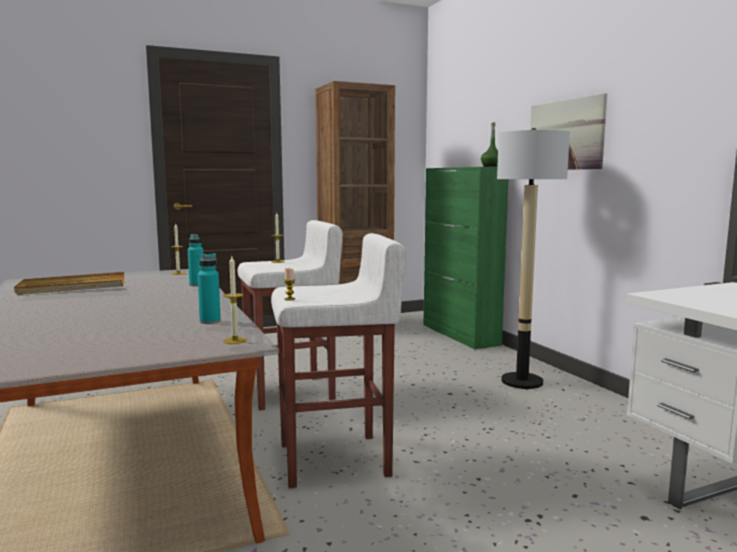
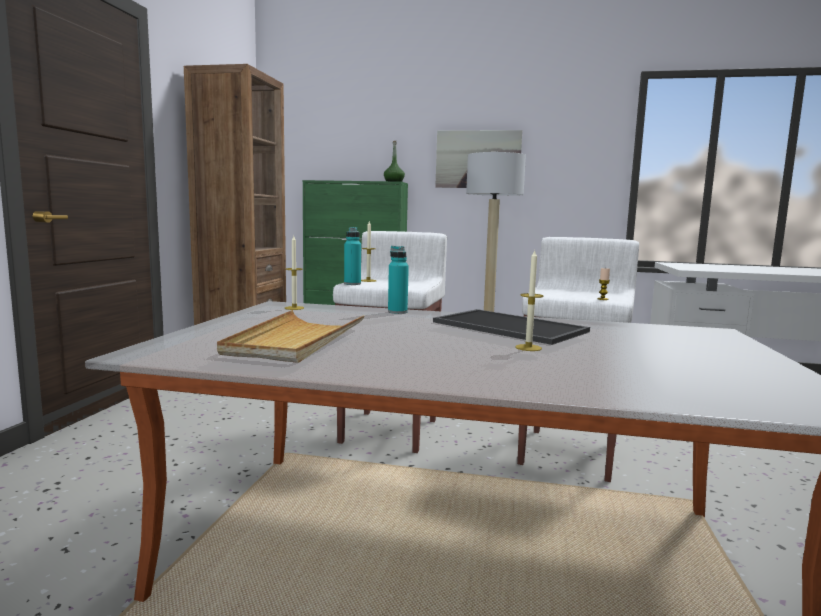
camera: 55 degrees left, 0 degrees up
turquoise bottle [198,253,221,324] -> turquoise bottle moved to [344,227,361,285]
candle [223,256,247,344] -> candle moved to [515,250,543,351]
none -> tray [433,309,590,345]

